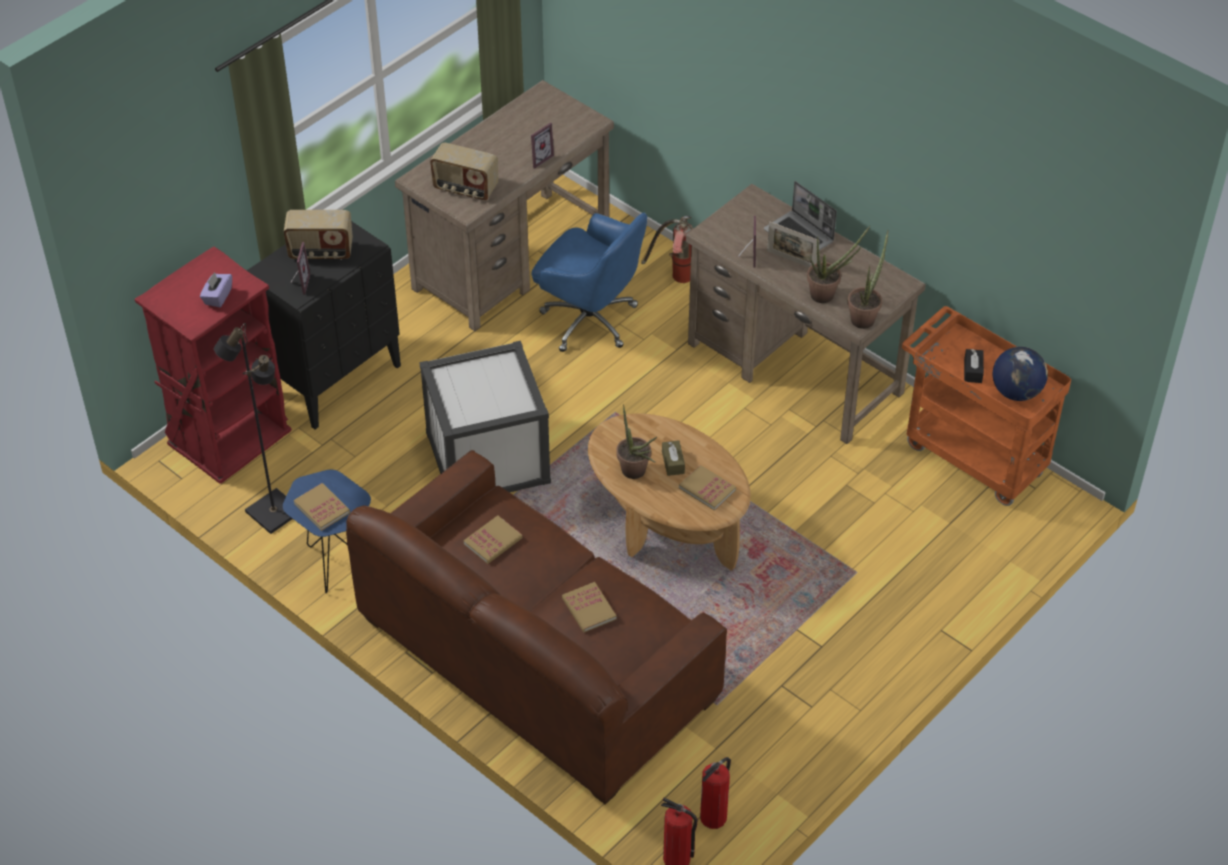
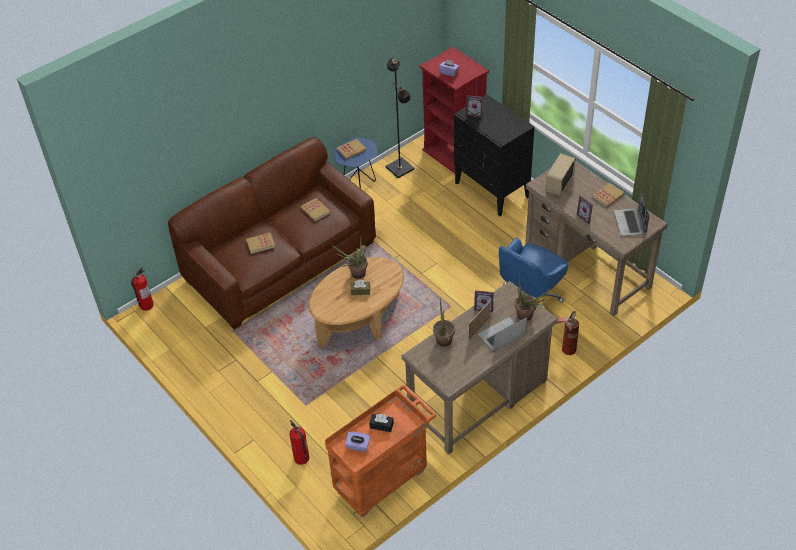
camera: 100 degrees right, 0 degrees up
radio [284,210,353,260] -> none
white storage box [419,341,551,492] -> none
book [679,465,736,511] -> book moved to [592,183,624,207]
fire extinguisher [700,757,731,829] -> fire extinguisher moved to [289,420,309,465]
potted plant [848,230,888,329] -> potted plant moved to [515,277,551,321]
globe [992,347,1048,401] -> purple tissue box [345,432,371,452]
none -> laptop [614,191,650,236]

